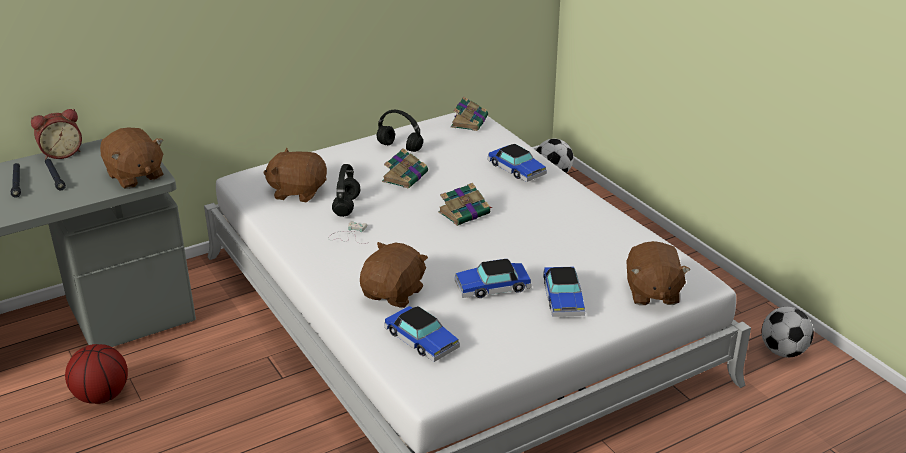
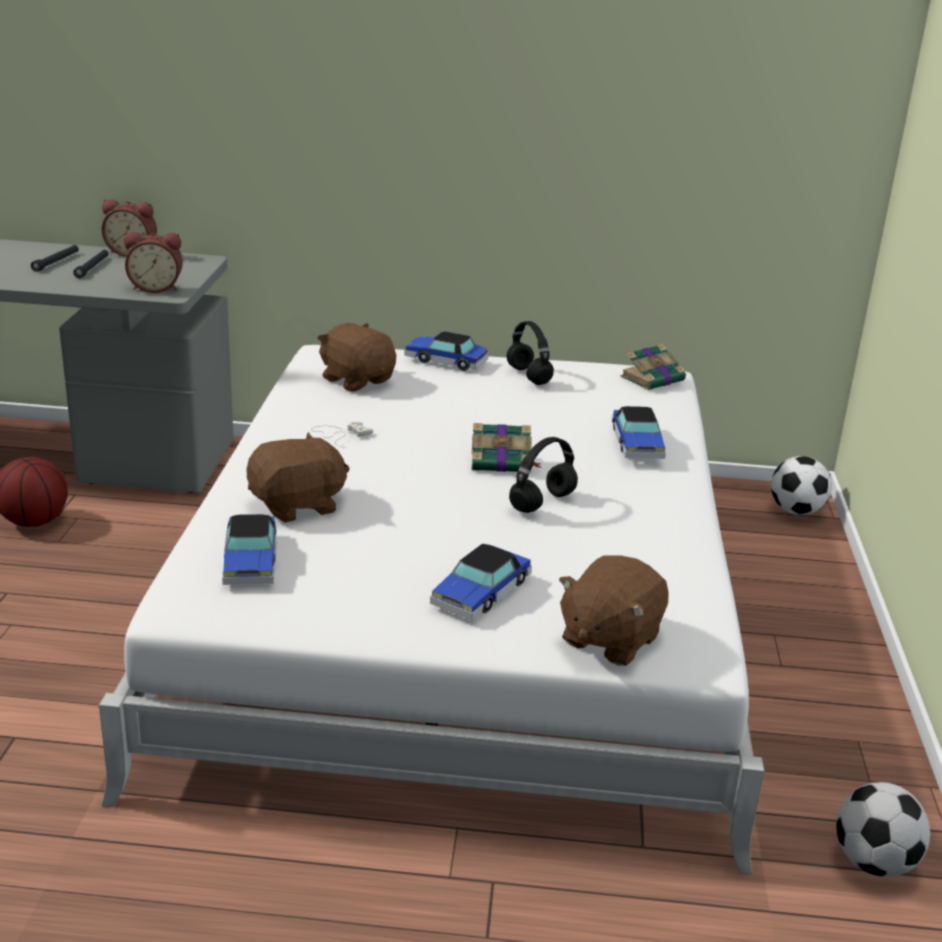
camera: 35 degrees right, 5 degrees down
brown plush toy [100,127,164,189] -> alarm clock [124,232,183,293]
black headphones [332,164,360,217] -> black headphones moved to [509,437,578,513]
book [382,148,428,189] -> none
toy car [455,259,532,298] -> toy car moved to [405,331,489,371]

